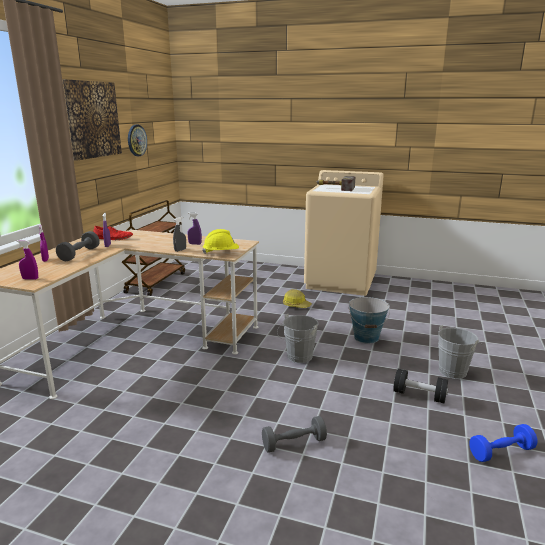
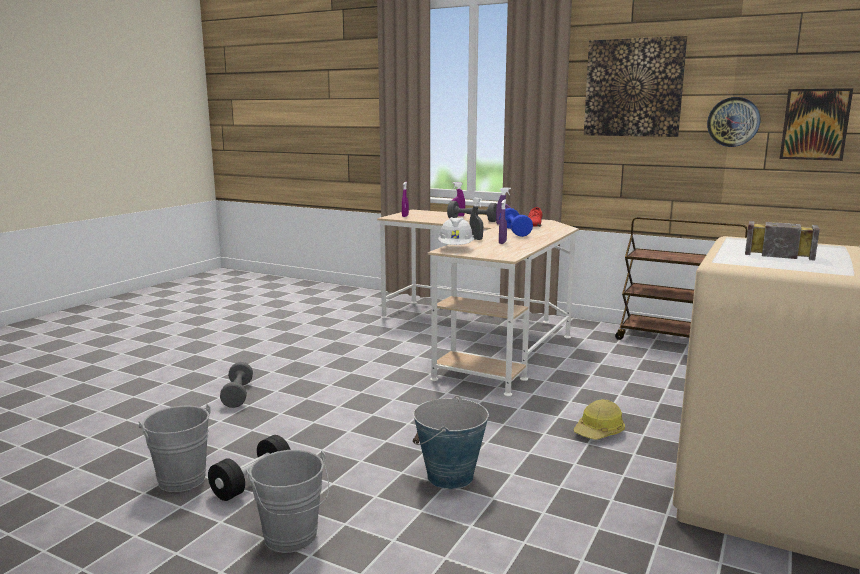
camera: 100 degrees right, 5 degrees down
yellow hard hat [203,229,239,254] -> white hard hat [438,217,474,245]
grey bucket [277,314,319,363] -> grey bucket moved to [139,404,211,492]
blue dumbbell [469,424,537,462] -> blue dumbbell moved to [499,208,533,237]
none -> picture [780,88,853,161]

